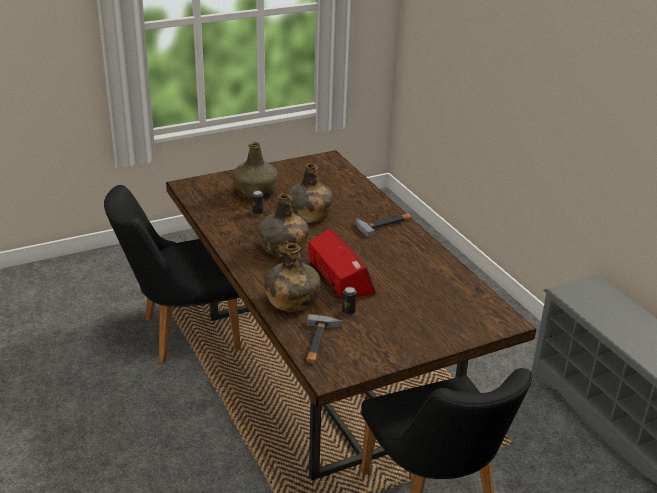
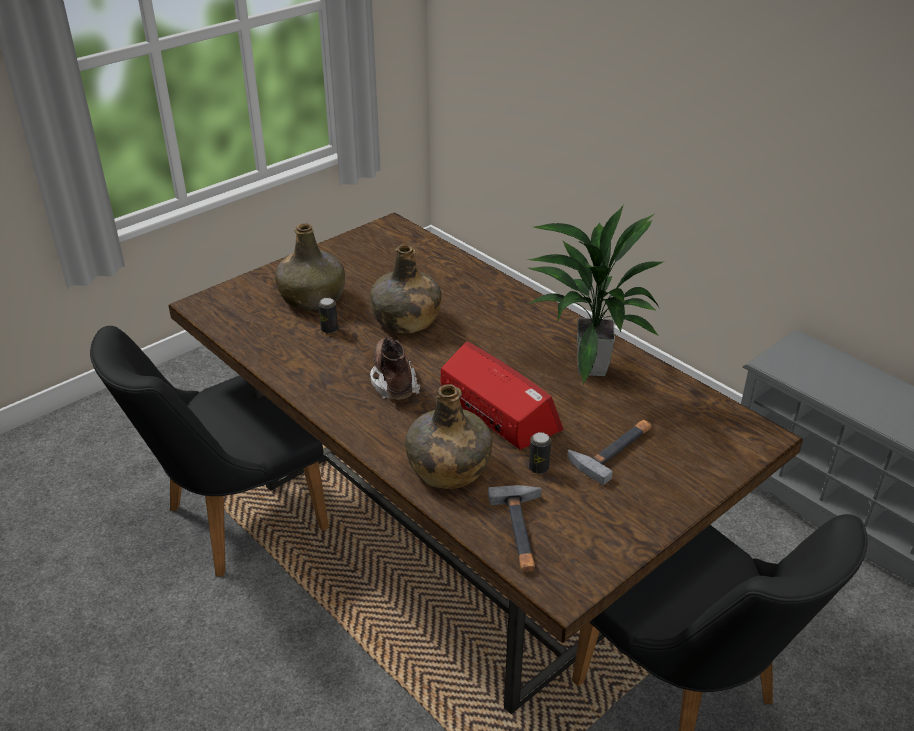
camera: 15 degrees left, 5 degrees up
green bottle [258,193,309,257] -> brown boot [370,337,420,400]
hammer [356,214,411,237] -> hammer moved to [567,420,651,485]
none -> potted plant [527,205,665,384]

